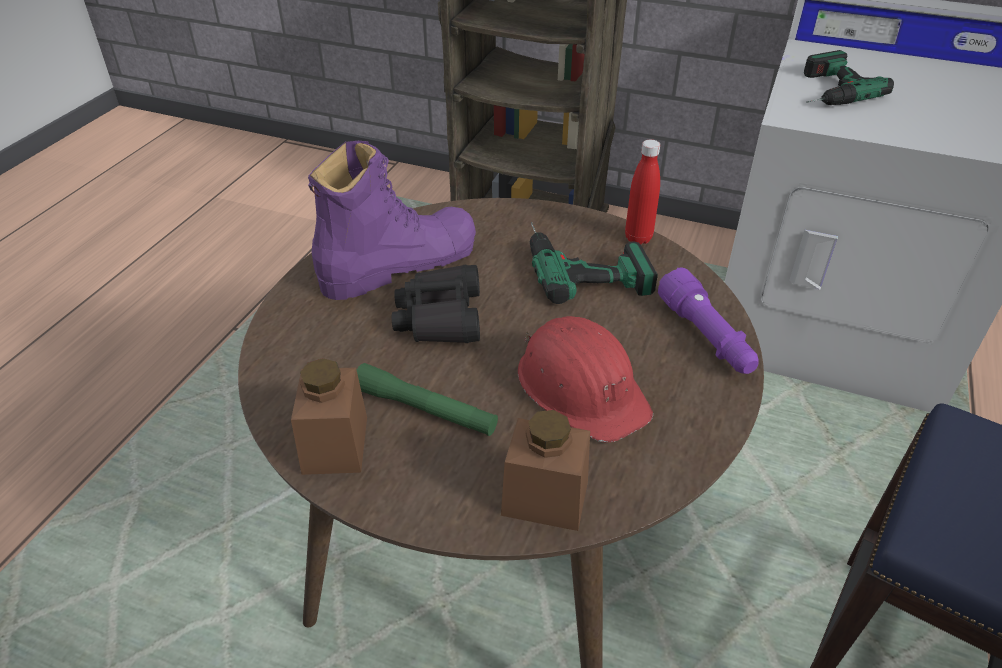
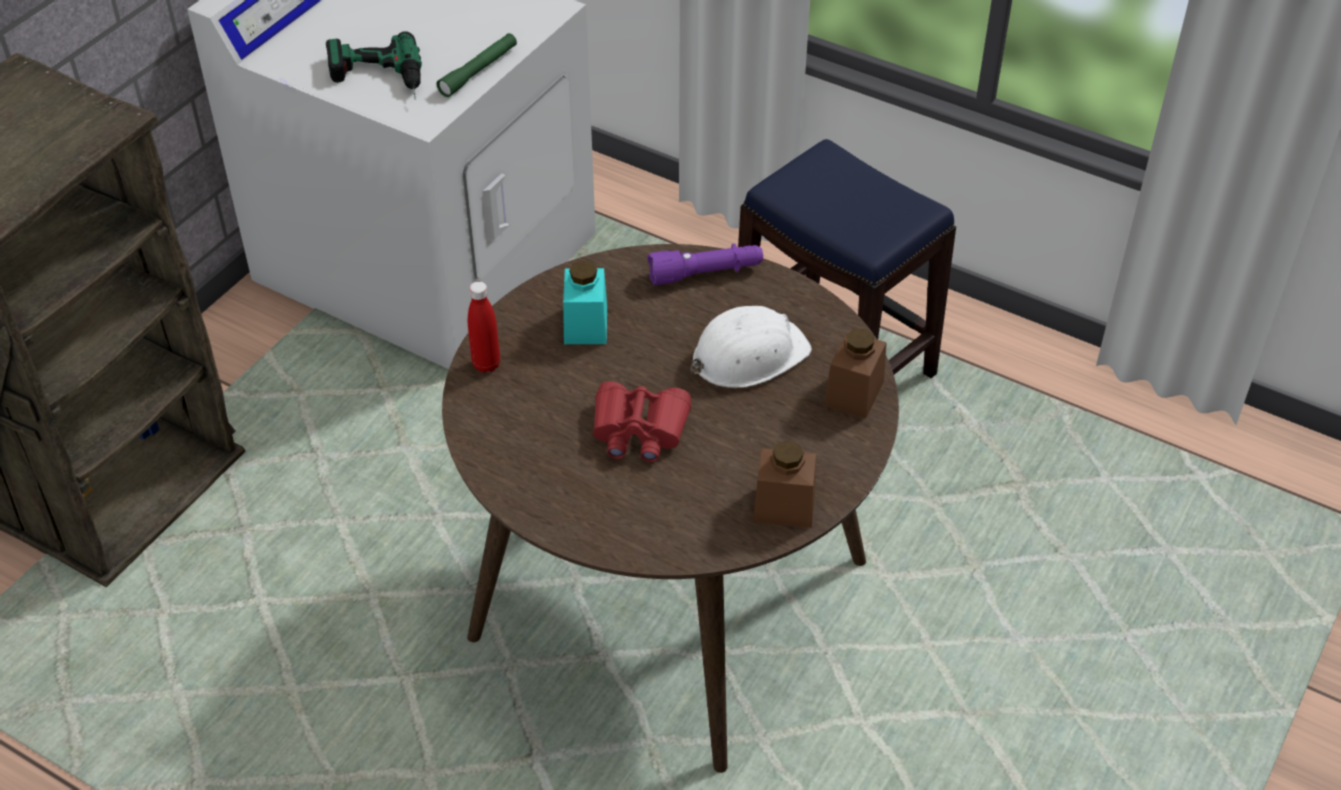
camera: 80 degrees left, 5 degrees up
purple boot [308,141,476,300] -> none
green flashlight [357,363,498,436] -> green flashlight moved to [437,33,517,97]
black binoculars [392,265,480,343] -> red binoculars [593,381,691,462]
red hard hat [518,316,653,442] -> white hard hat [690,306,812,388]
power drill [530,222,658,304] -> turquoise jar [563,260,607,344]
red bottle [625,140,660,244] -> red bottle moved to [468,281,500,373]

